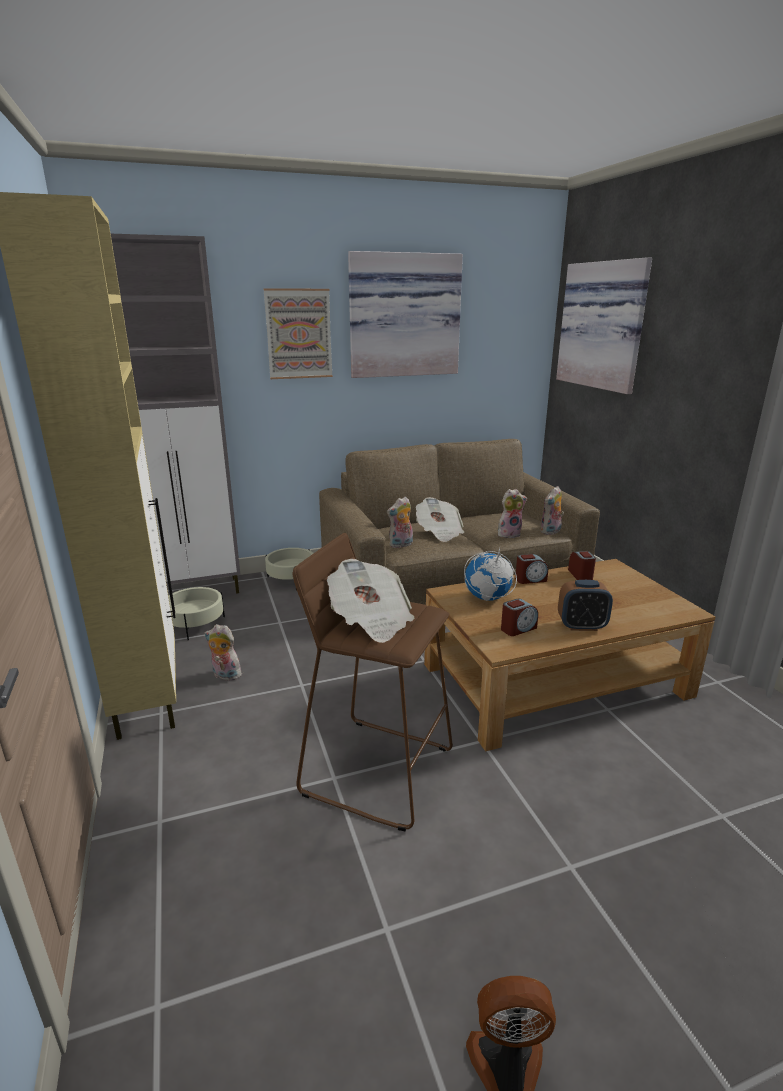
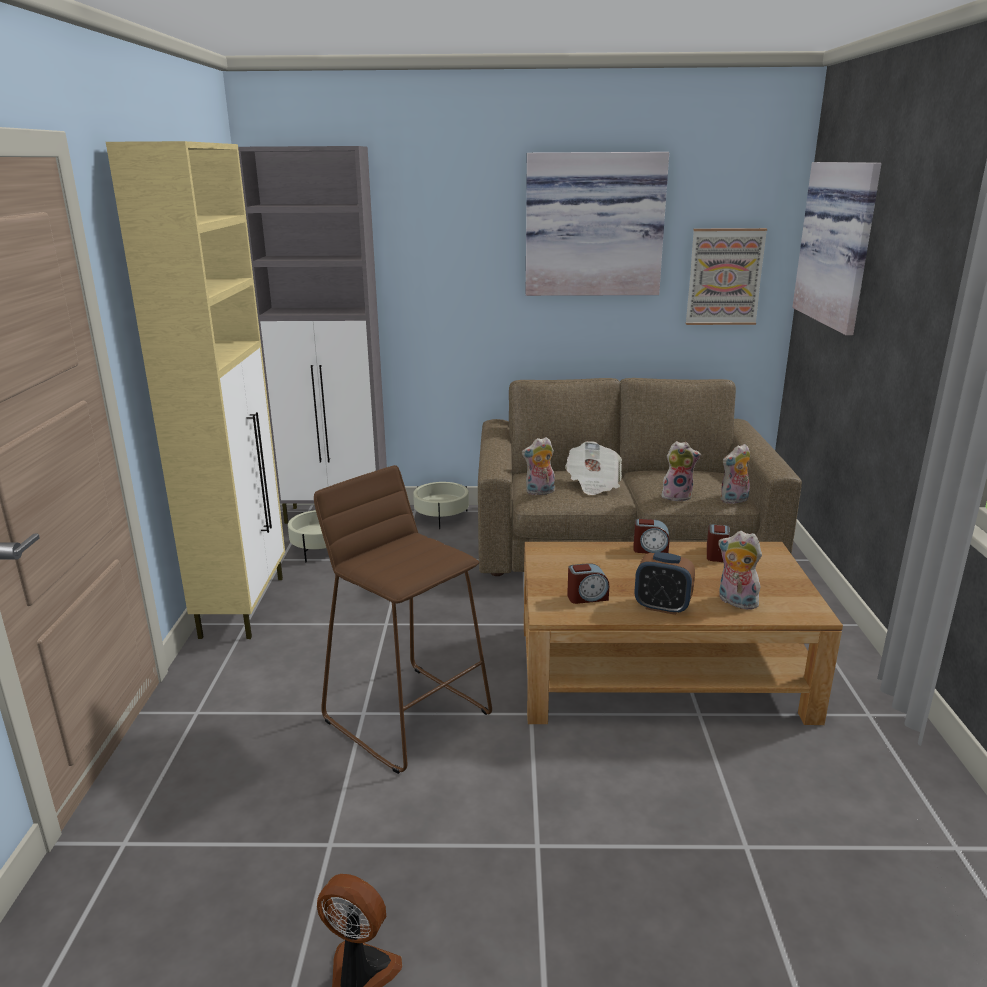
camera: 20 degrees right, 0 degrees up
plush toy [204,624,242,681] -> plush toy moved to [718,531,762,609]
picture [263,288,333,379] -> picture moved to [686,228,767,325]
newspaper [327,559,414,643] -> none
globe [464,548,517,601] -> none

